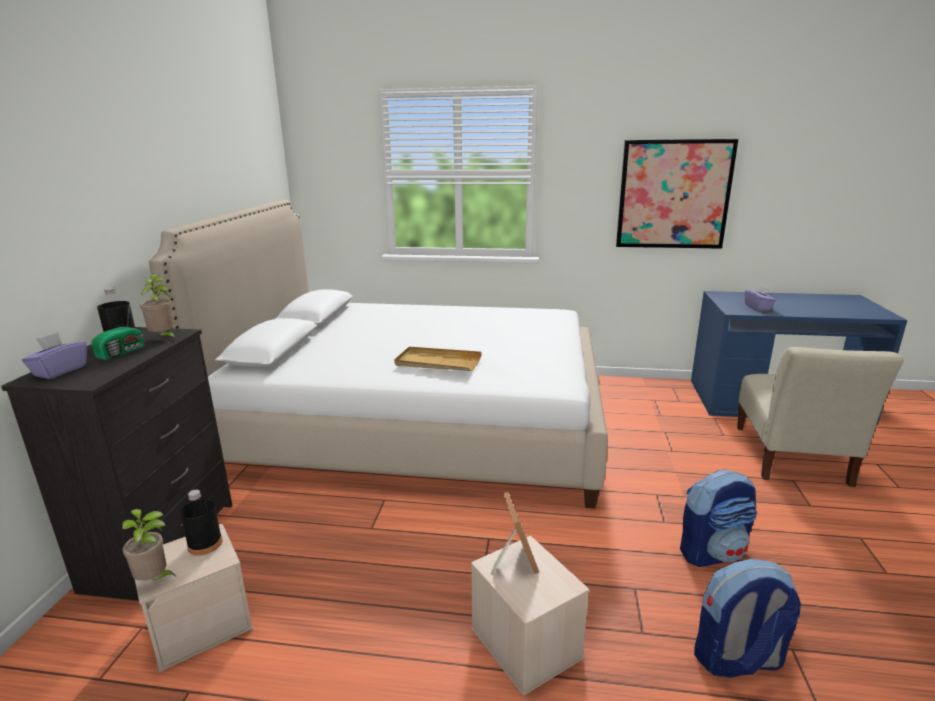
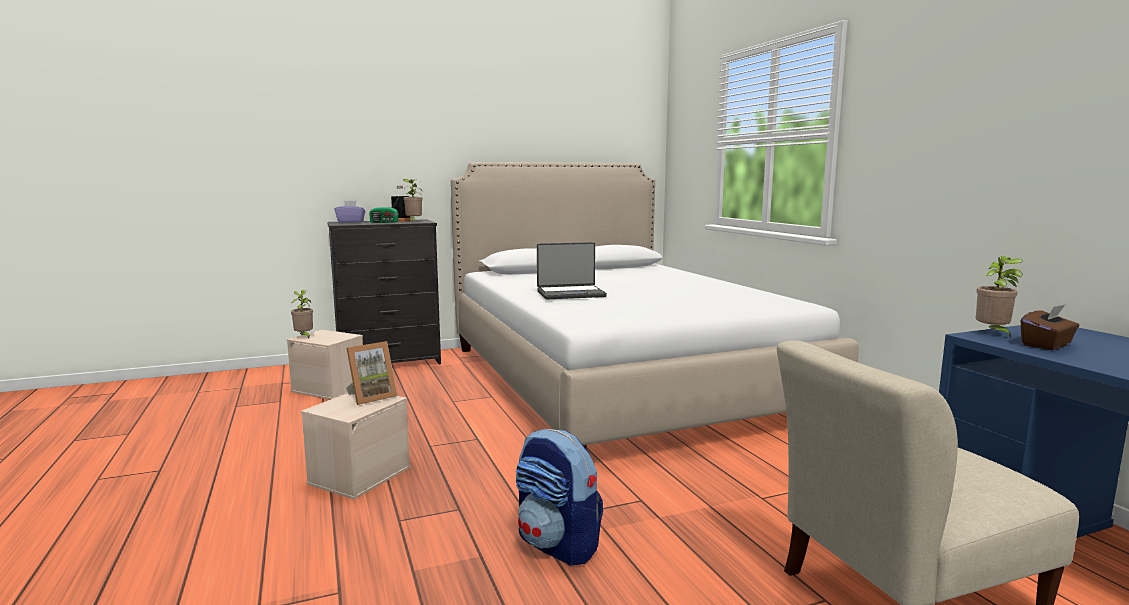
camera: 60 degrees right, 10 degrees down
black bottle [180,490,223,556] -> none
beige tray [394,347,482,371] -> laptop [537,242,607,299]
picture [616,139,739,249] -> none
backpack [694,559,801,678] -> none
purple tissue box [745,285,776,311] -> brown tissue box [1021,304,1079,350]
none -> potted plant [976,256,1023,338]

